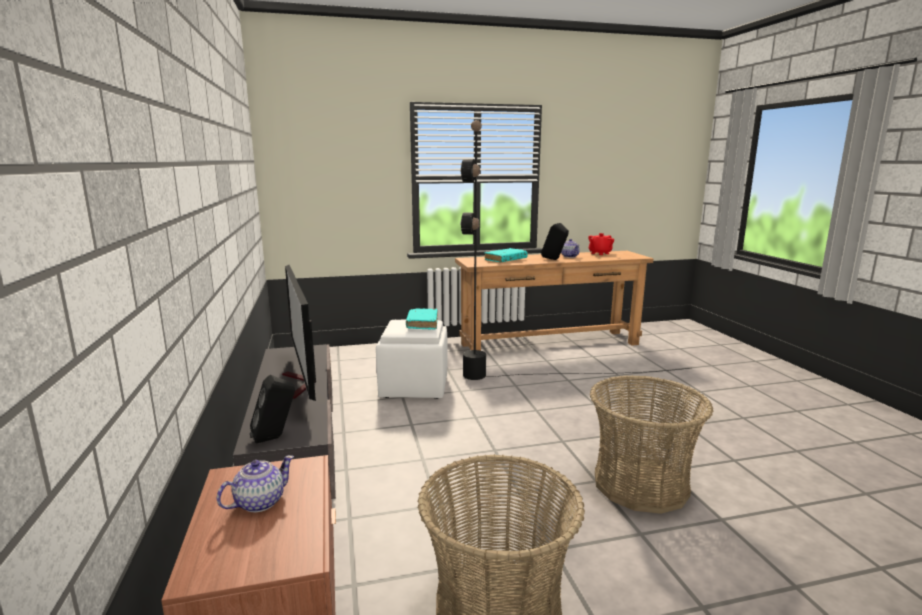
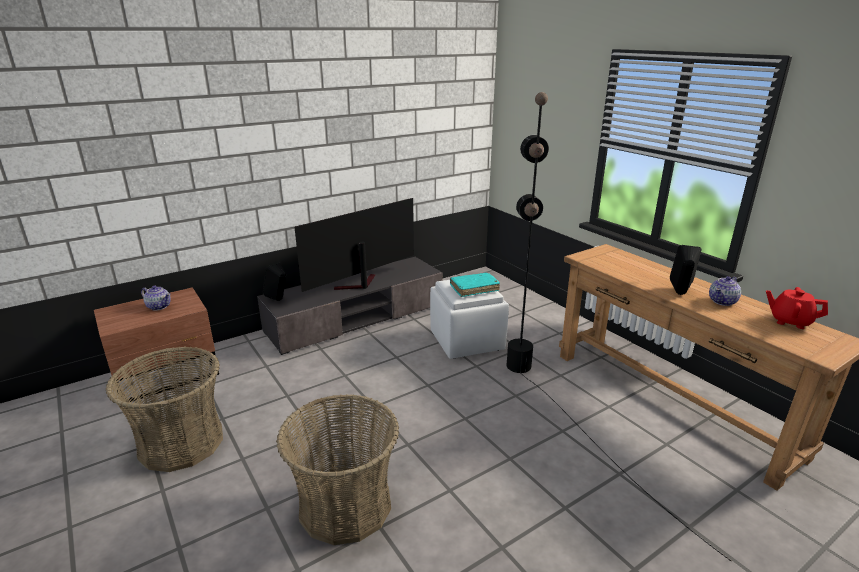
camera: 70 degrees right, 10 degrees up
turquoise book [485,248,528,263] -> none

